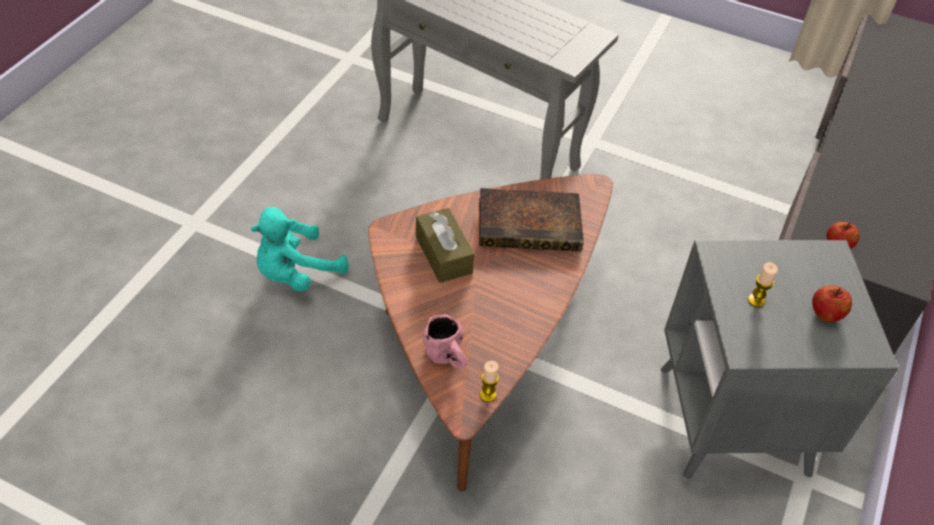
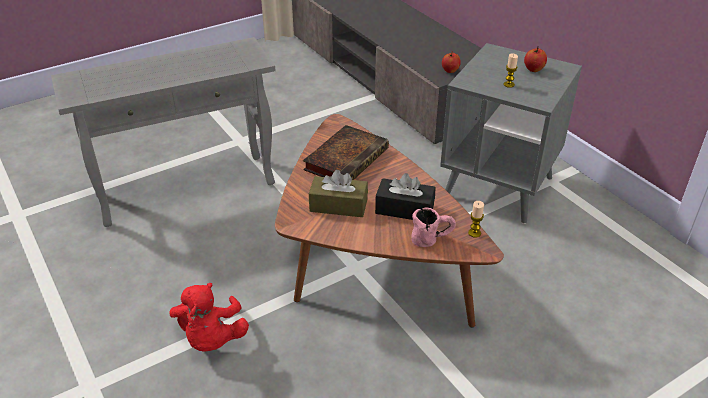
camera: 55 degrees left, 10 degrees down
turquoise plush toy [250,207,349,292] -> red plush toy [169,283,249,352]
none -> black tissue box [375,173,436,220]

